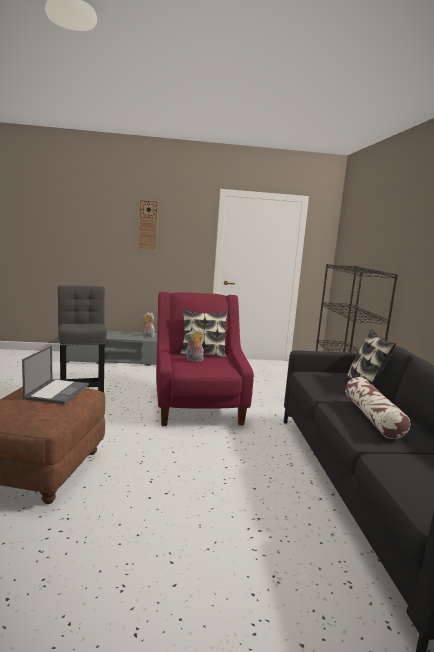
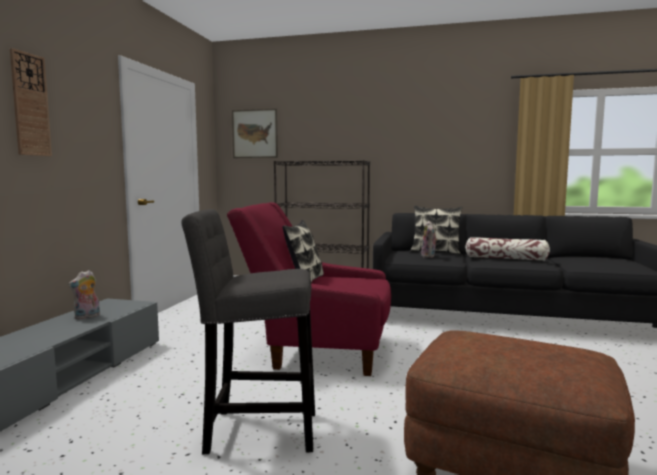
camera: 70 degrees left, 5 degrees down
laptop [22,345,89,405] -> none
plush toy [185,328,204,361] -> plush toy moved to [421,221,438,258]
none -> picture [232,109,278,158]

